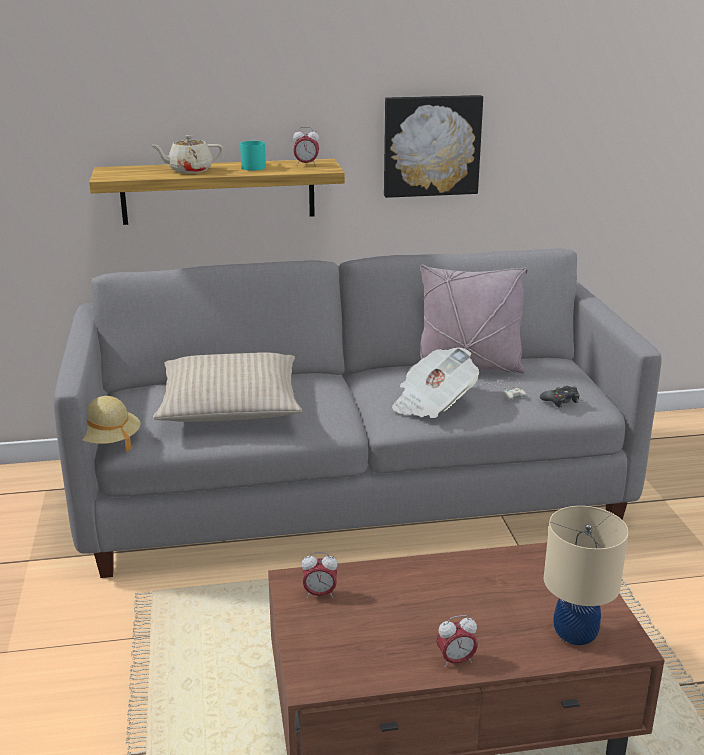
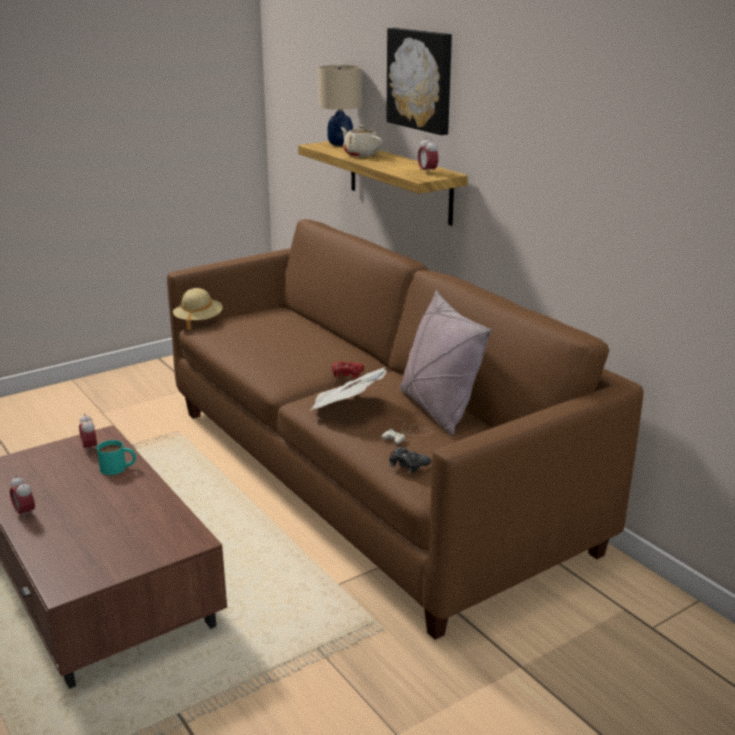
camera: 65 degrees right, 0 degrees up
grey sofa [54,248,662,578] -> brown sofa [167,219,643,640]
beige pillow [153,352,302,422] -> none
turquoise mug [240,141,266,171] -> turquoise mug moved to [97,440,136,475]
picture [384,95,483,198] -> picture moved to [386,28,452,135]
beige table lamp [544,506,629,645] -> beige table lamp moved to [318,65,361,146]
none -> red game controller [332,361,364,379]

